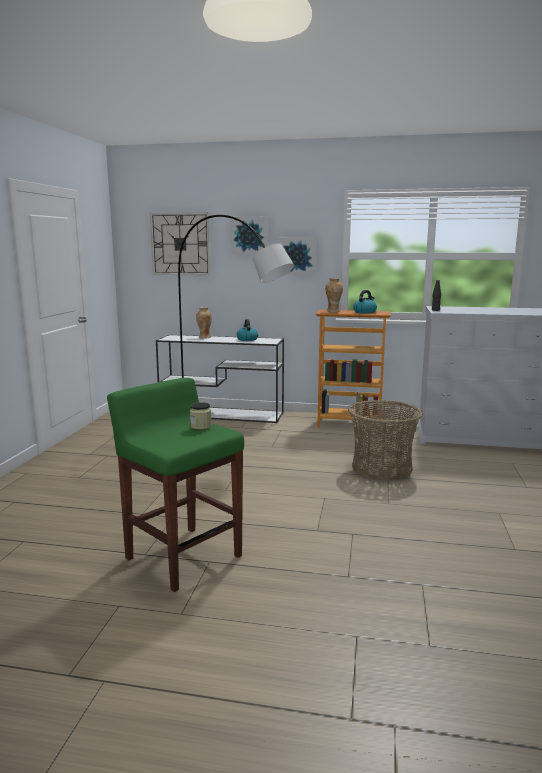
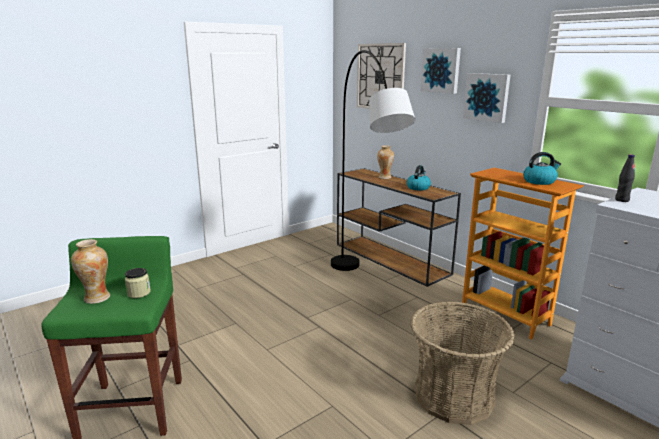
camera: 40 degrees right, 5 degrees up
white console table [156,335,284,423] -> brown console table [337,168,461,287]
vase [325,278,343,312] -> vase moved to [71,239,110,304]

